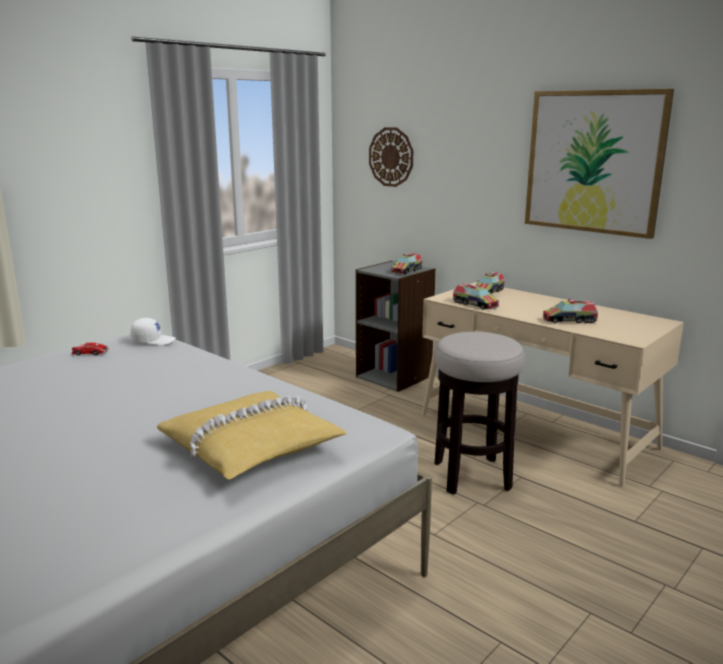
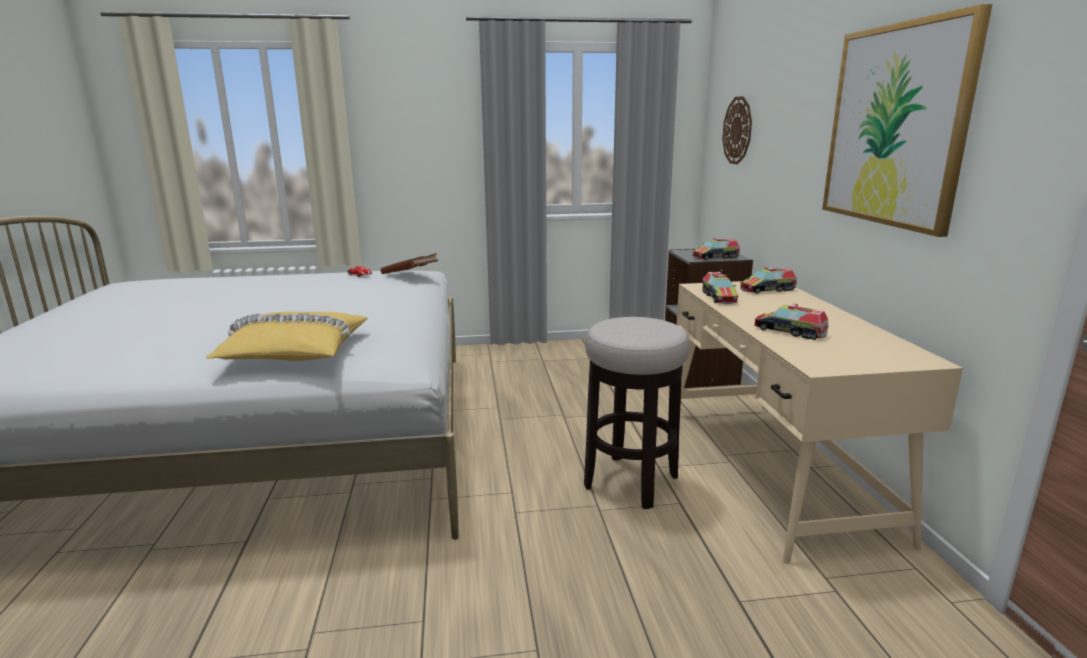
camera: 40 degrees right, 0 degrees up
white cap [130,318,176,345] -> brown book [380,253,438,274]

